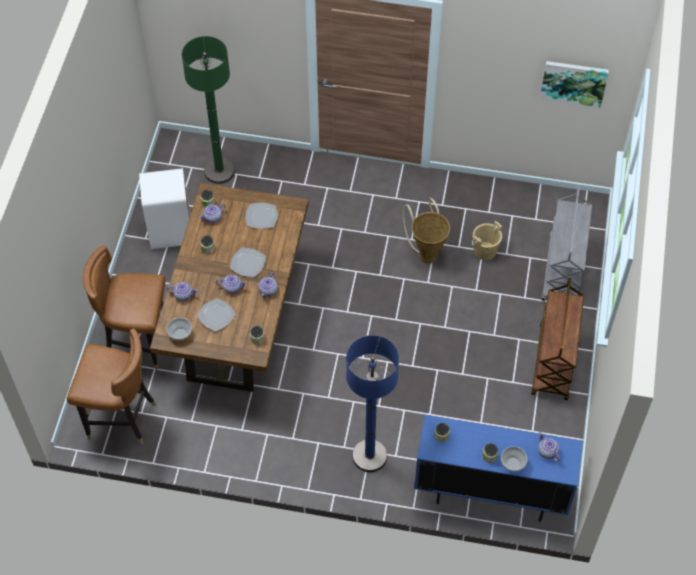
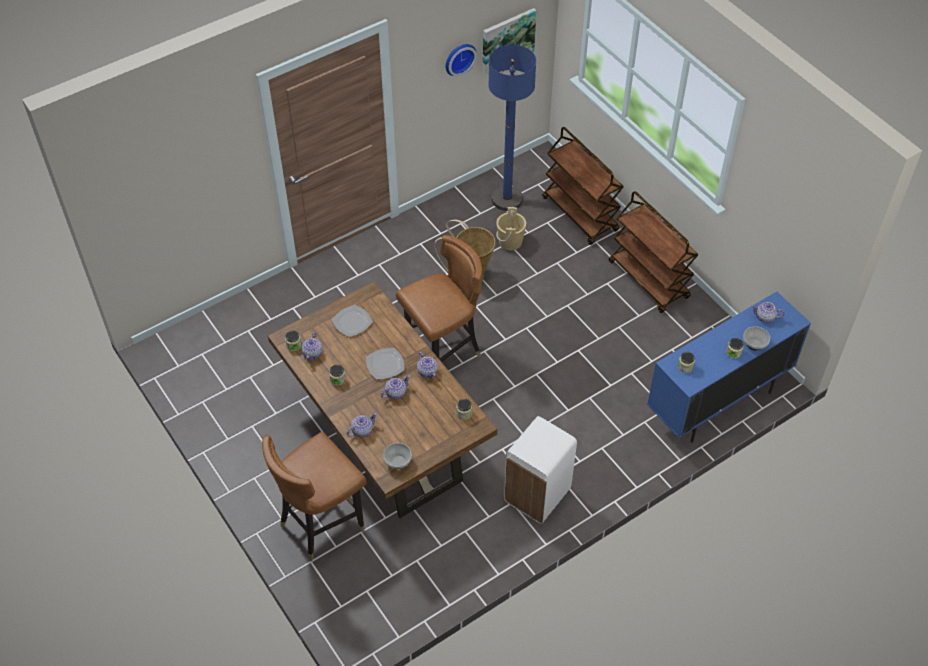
camera: 45 degrees left, 5 degrees down
brown chair [67,328,156,444] -> brown chair moved to [396,235,482,362]
white trash can [139,168,190,249] -> white trash can moved to [504,416,577,524]
green floor lamp [182,36,235,184] -> none
plate [197,298,236,331] -> none
blue floor lamp [346,335,399,472] -> blue floor lamp moved to [488,45,536,211]
grey cart [541,187,592,301] -> brown cart [542,127,624,245]
none -> wall clock [446,44,477,76]

